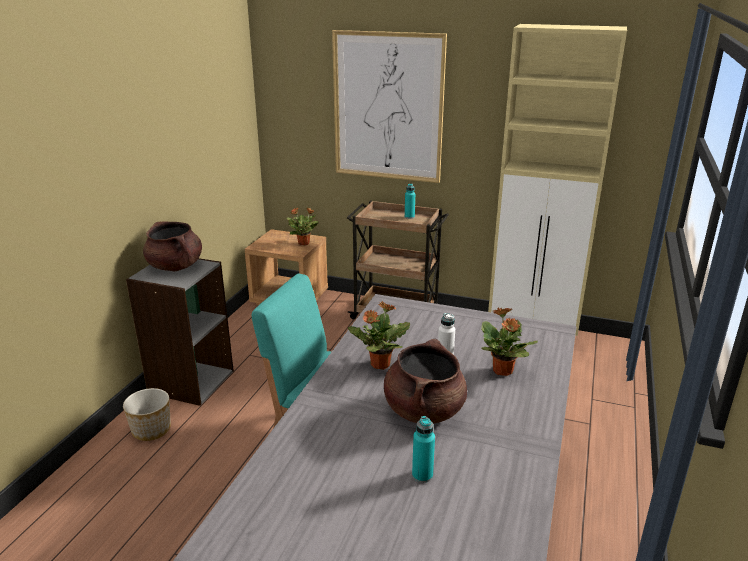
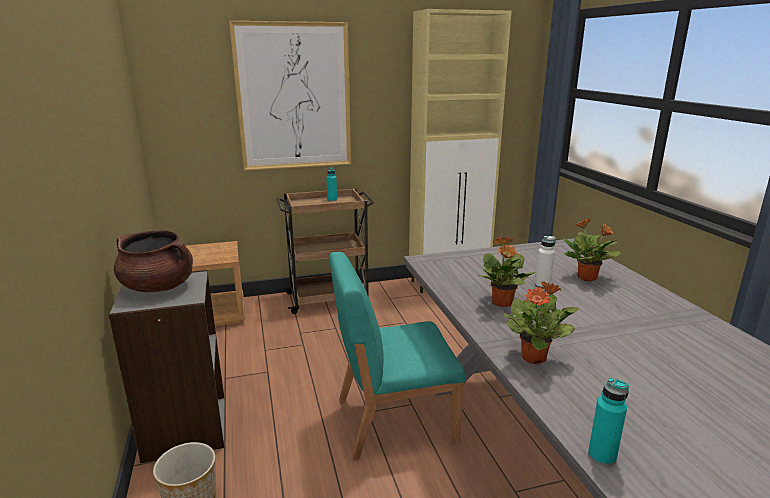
camera: 35 degrees left, 5 degrees down
potted plant [286,207,318,245] -> potted plant moved to [504,281,579,364]
brown cooking pot [384,339,467,424] -> none
turquoise bottle [412,416,435,483] -> turquoise bottle moved to [588,378,629,466]

